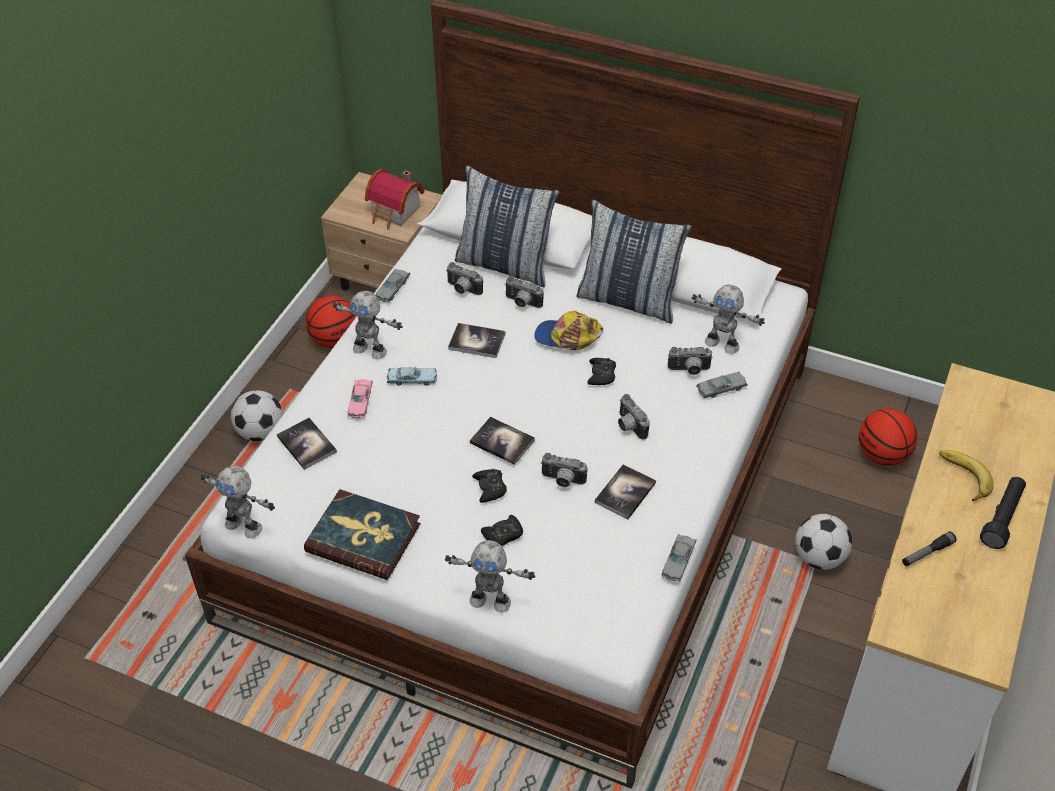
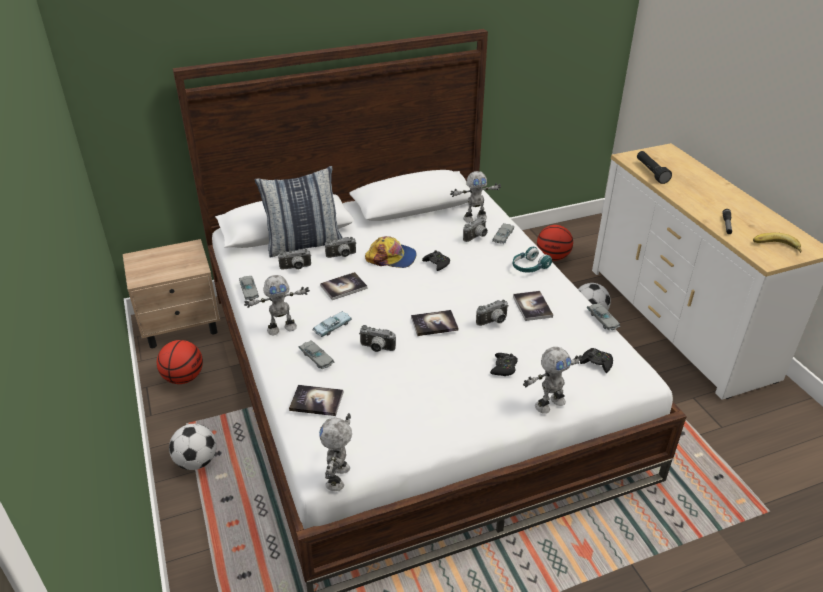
camera: 45 degrees left, 10 degrees down
toy robot [201,466,275,538] -> toy robot turned 120 degrees clockwise [319,413,352,491]
book [304,489,421,580] -> none
pink toy car [347,379,373,418] -> grey toy car [299,340,334,369]
toy house [365,169,424,230] -> none
black game controller [472,469,507,503] -> black game controller moved to [580,348,613,373]
cap [534,311,603,350] -> cap turned 135 degrees counterclockwise [365,236,417,268]
pillow [577,200,692,324] -> none
camera [618,394,650,440] -> camera moved to [359,325,396,352]
banana [939,450,993,501] -> banana moved to [753,233,802,253]
black flashlight [980,477,1026,549] -> black flashlight moved to [637,151,672,184]
none -> turquoise headphones [513,247,552,273]

